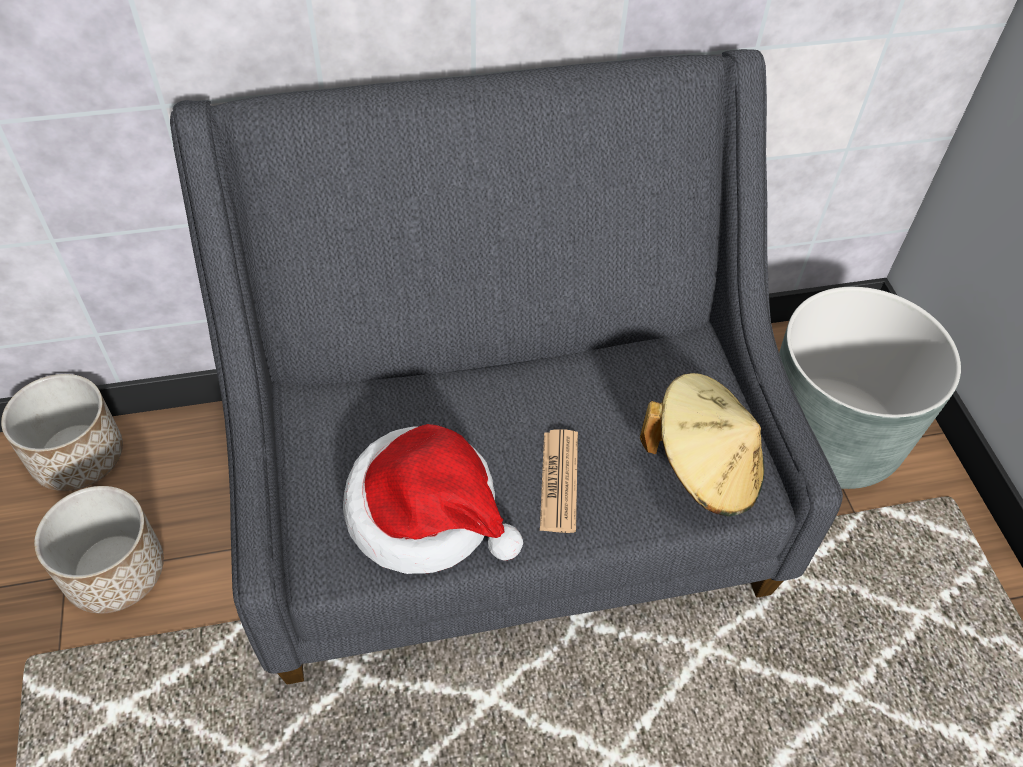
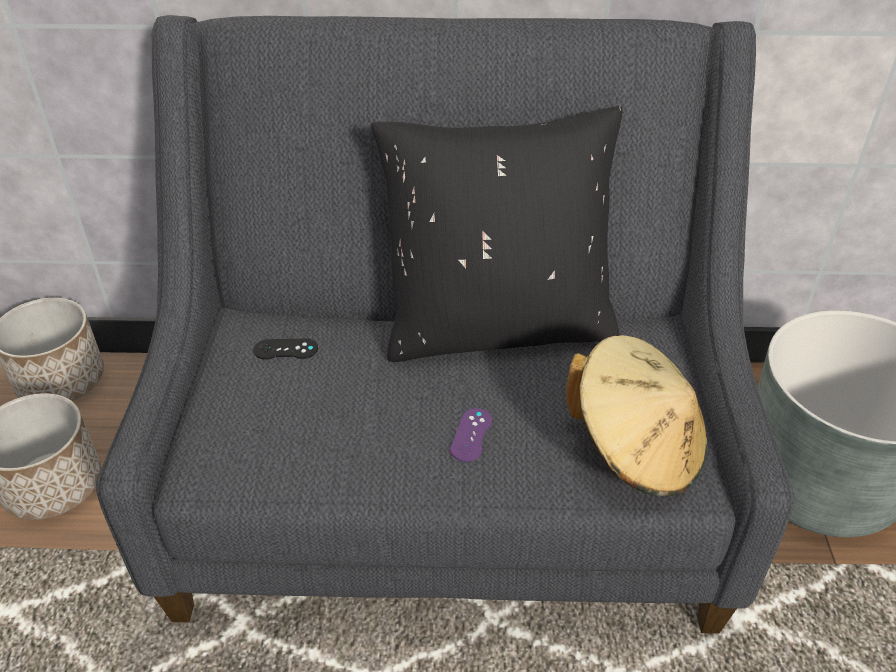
camera: 15 degrees right, 10 degrees down
hat [343,424,523,574] -> none
newspaper [540,429,578,533] -> purple game controller [450,408,492,462]
none -> black game controller [254,338,318,360]
none -> black pillow [371,106,623,362]

